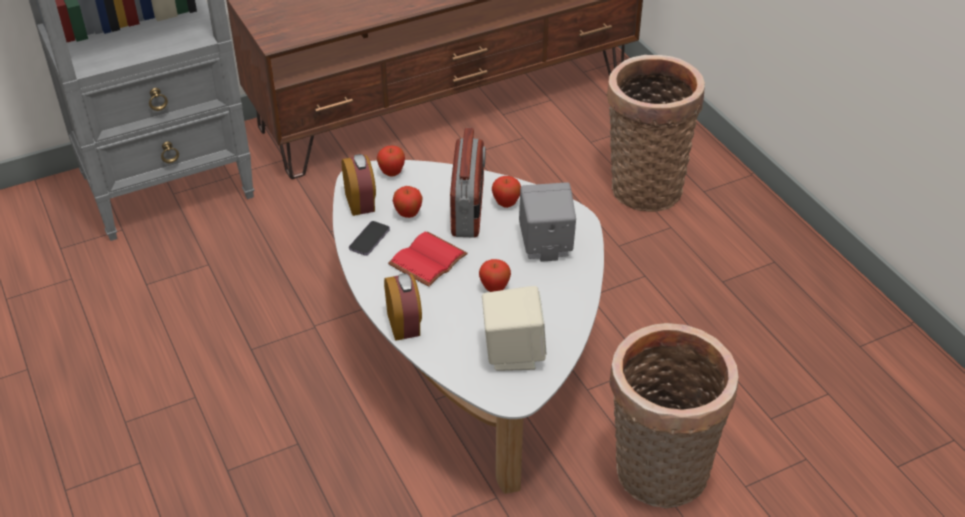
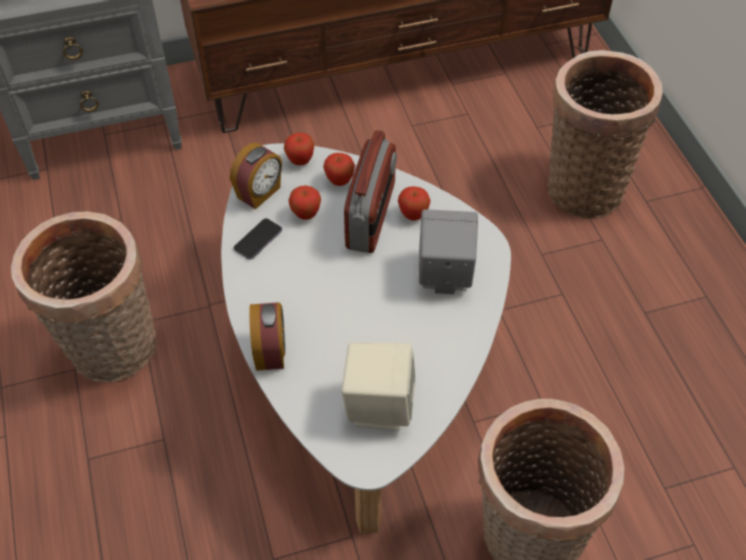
camera: 10 degrees right, 10 degrees up
alarm clock [342,154,376,216] -> alarm clock turned 45 degrees clockwise [230,143,282,209]
red book [388,232,468,287] -> none
apple [479,259,511,292] -> apple moved to [323,153,355,186]
none -> basket [11,212,157,382]

